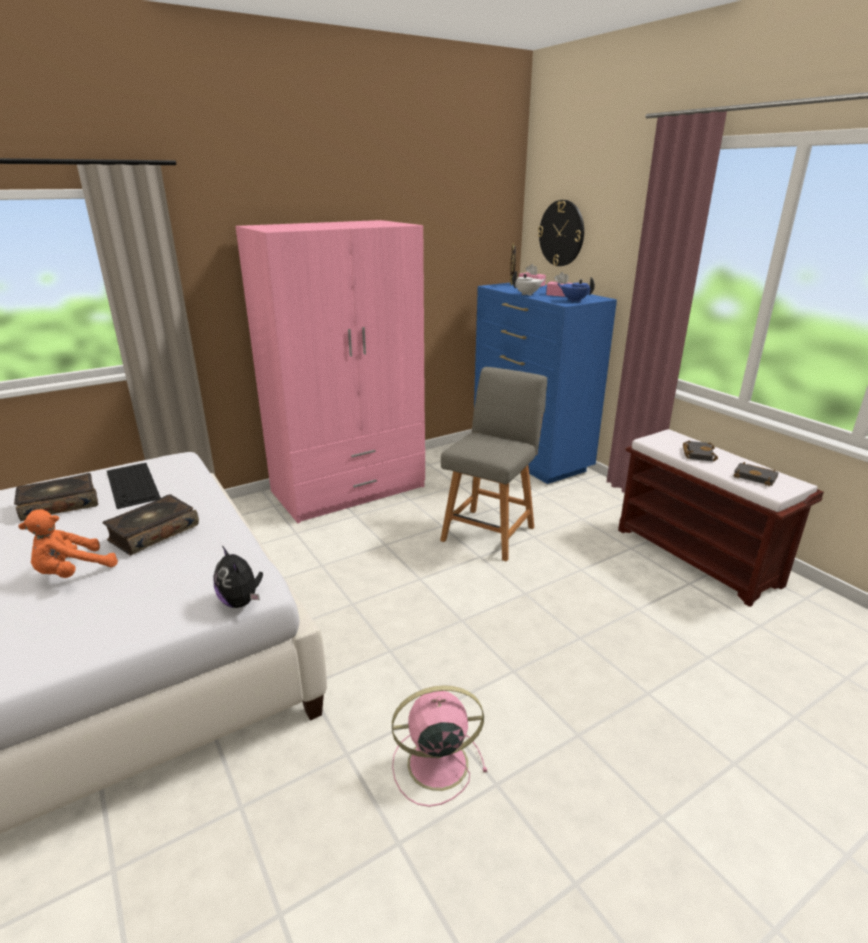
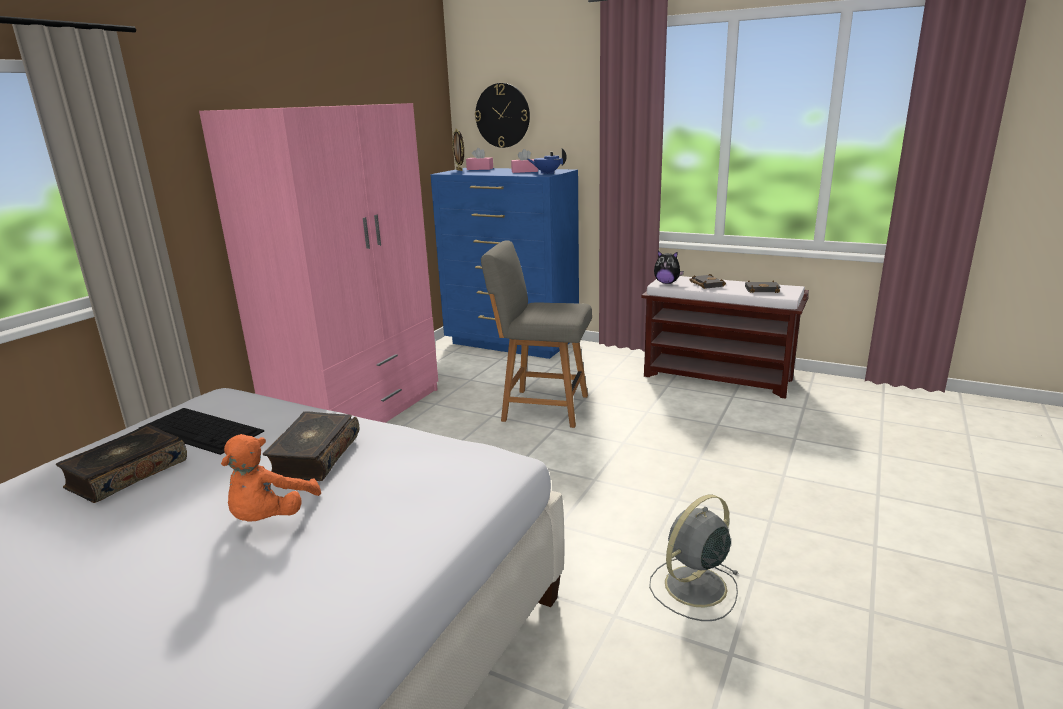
camera: 30 degrees left, 5 degrees down
plush toy [213,546,263,608] -> plush toy moved to [654,251,684,284]
pink fan [392,685,487,807] -> grey fan [649,495,739,621]
grey chair [440,367,547,561] -> grey chair turned 75 degrees counterclockwise [481,241,592,428]
white teapot [512,271,545,296] -> none

